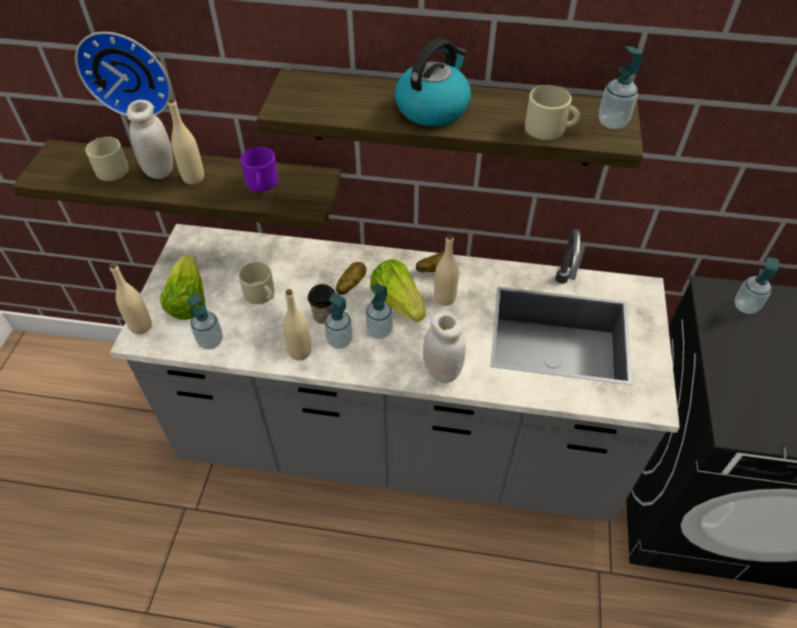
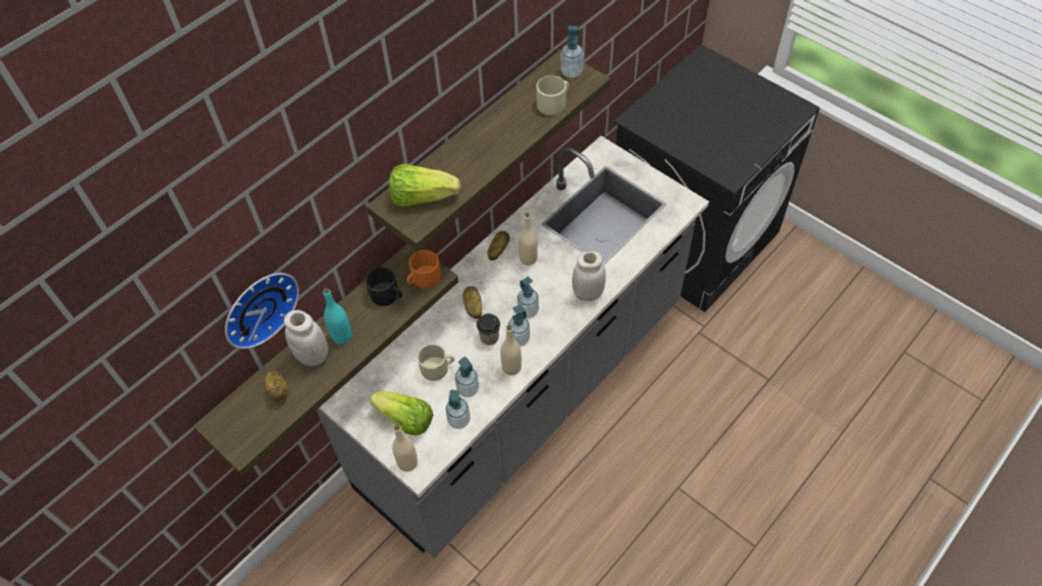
camera: 55 degrees left, 5 degrees up
beige mug [85,137,129,181] -> potato [265,371,288,402]
beige bottle [168,98,204,184] -> turquoise bottle [323,288,352,345]
purple mug [240,147,278,192] -> black mug [365,267,403,306]
lettuce [370,259,426,322] -> lettuce moved to [389,164,460,207]
kettle [395,38,471,126] -> none
soap dispenser [735,257,779,314] -> soap dispenser moved to [455,357,479,397]
none -> orange mug [407,250,441,289]

